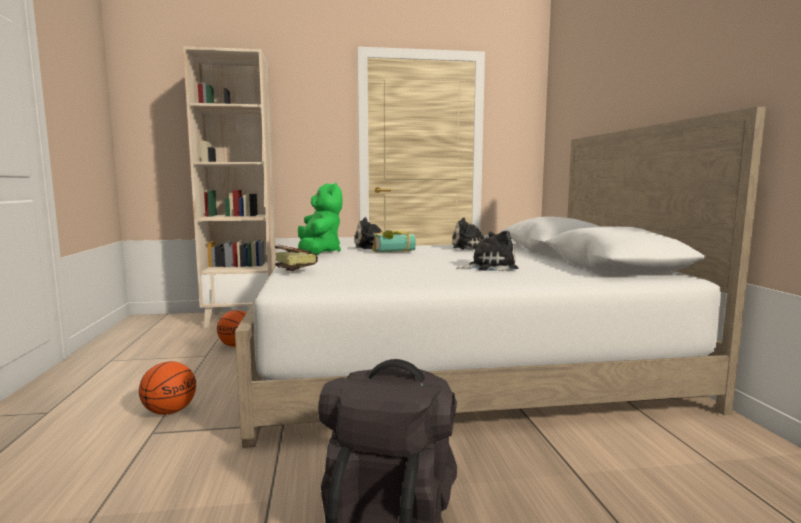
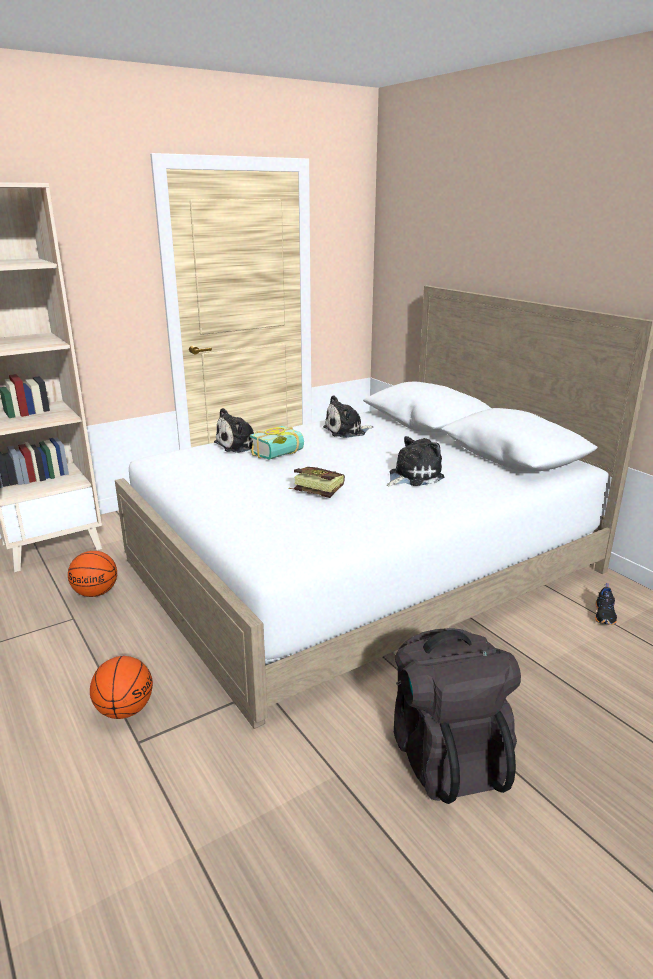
camera: 25 degrees left, 15 degrees up
book [275,244,318,271] -> book moved to [289,467,345,498]
green plush toy [298,182,342,255] -> none
none -> black shoe [595,583,617,625]

